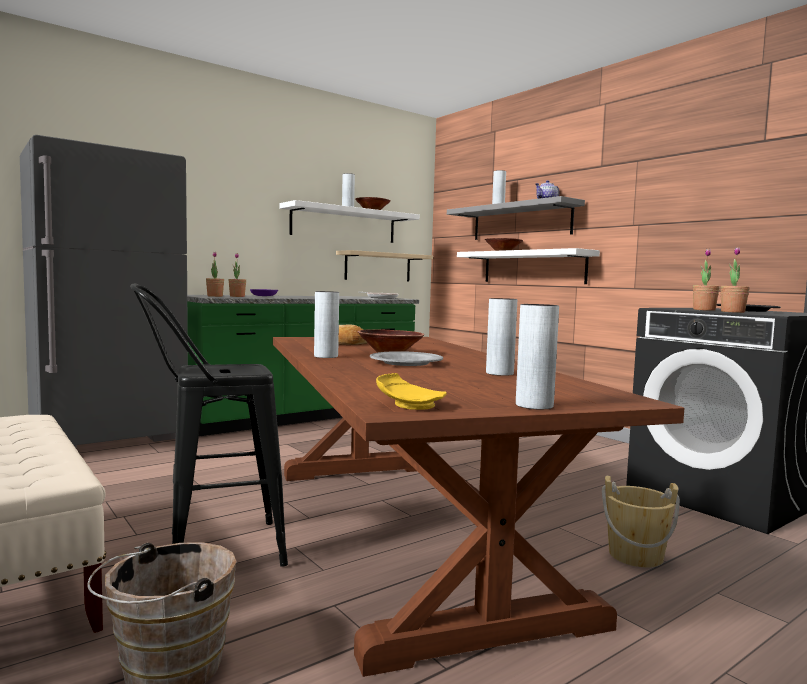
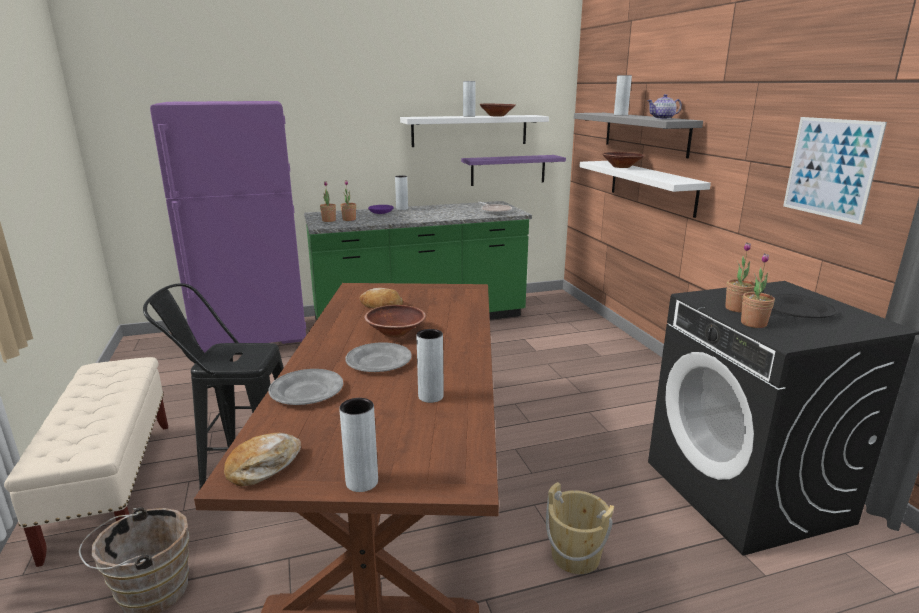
camera: 20 degrees right, 15 degrees up
grey fridge [20,135,188,448] -> purple fridge [150,101,306,353]
grey vase [314,291,339,358] -> grey vase moved to [395,175,408,210]
beige shelf [336,250,433,282] -> purple shelf [461,155,566,186]
yellow plate [376,373,447,410] -> bread [224,433,301,487]
none -> grey plate [268,369,343,405]
none -> picture [783,117,887,224]

